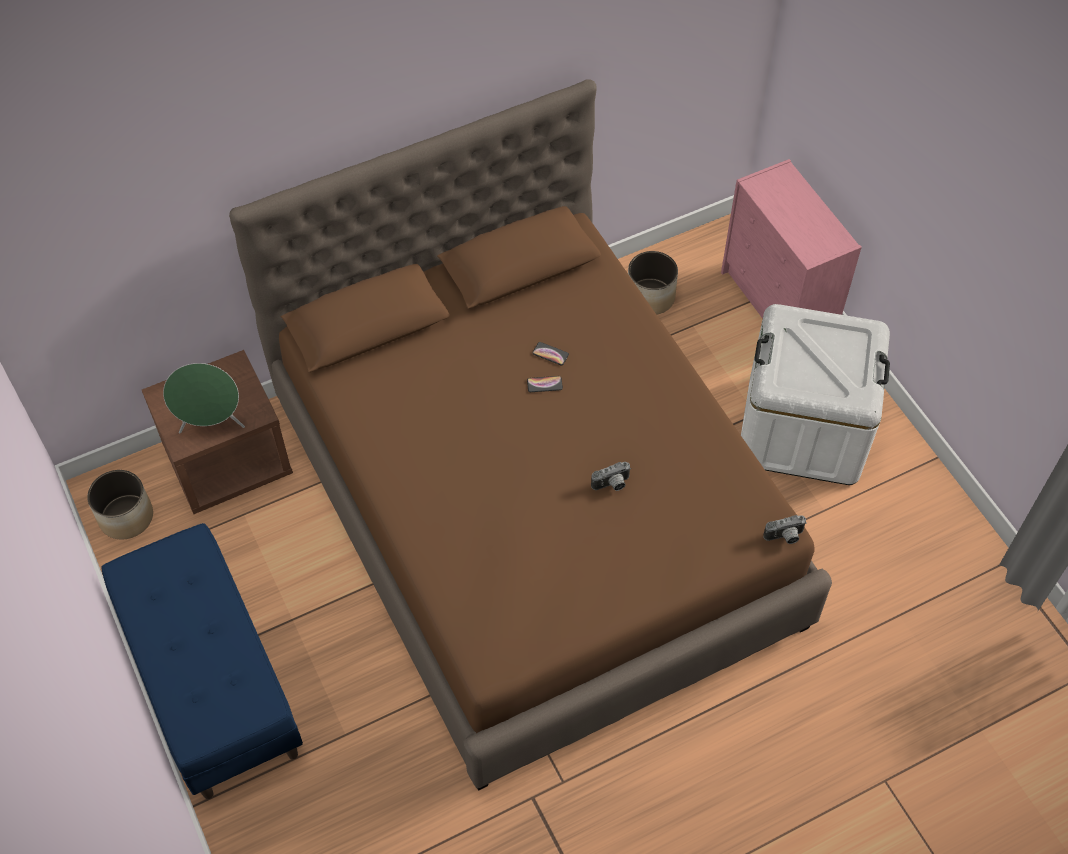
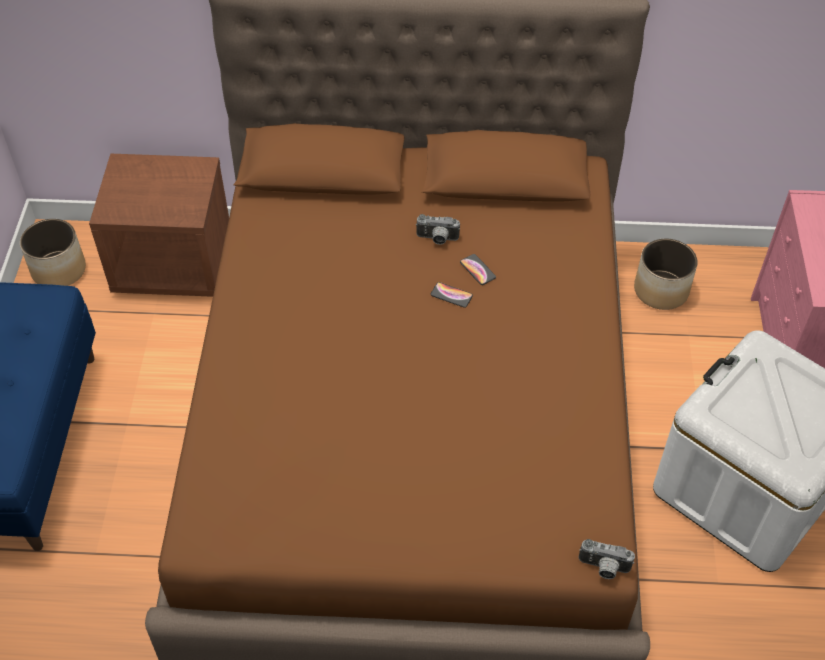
camera: 30 degrees right, 5 degrees down
green speaker [163,363,245,434] -> none
camera [591,462,631,491] -> camera moved to [416,214,460,245]

